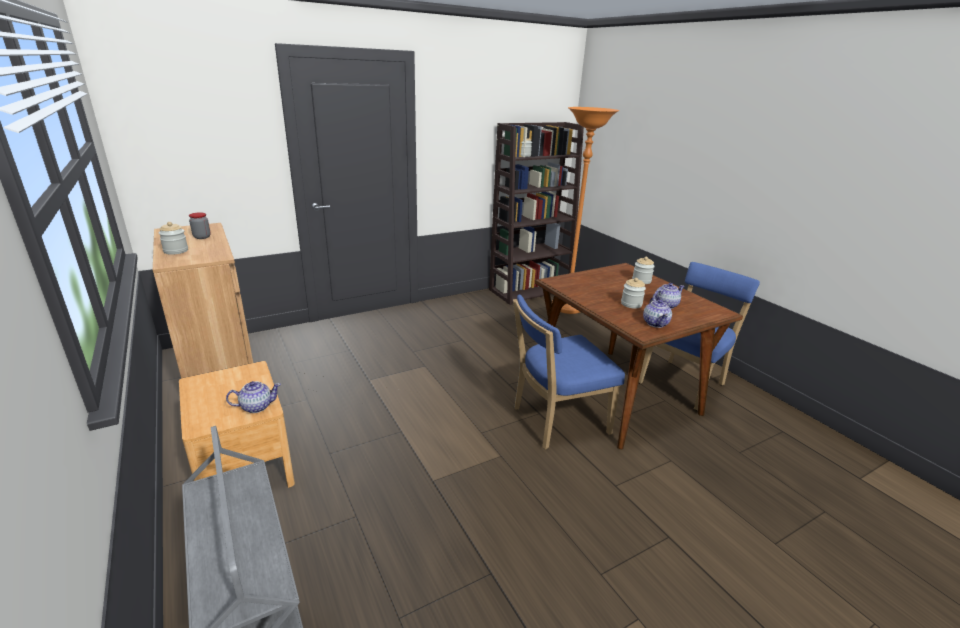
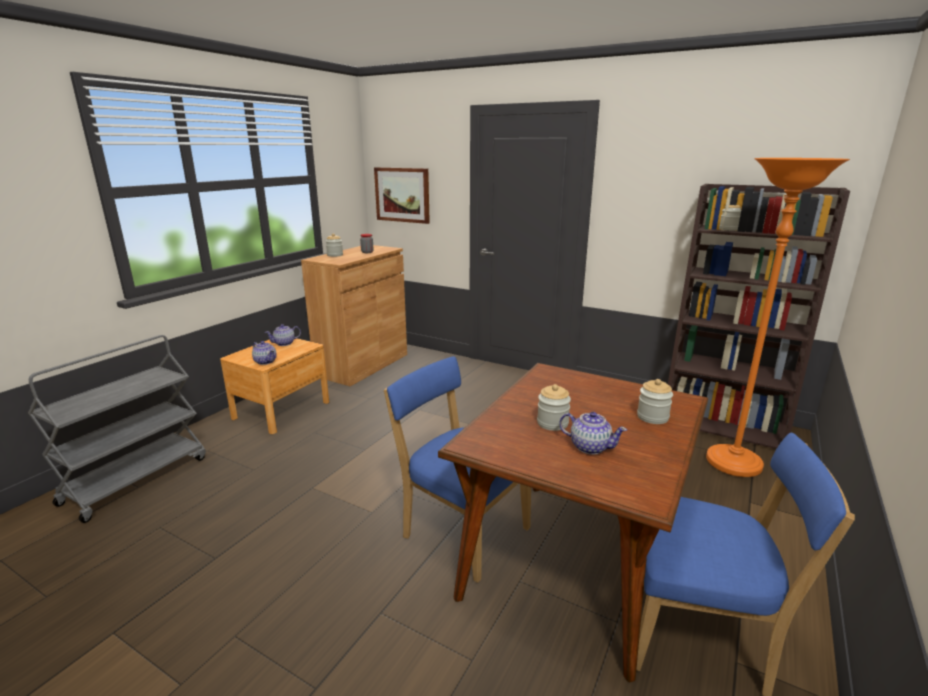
camera: 60 degrees right, 5 degrees down
teapot [643,297,672,328] -> teapot moved to [265,324,301,346]
none -> picture [374,167,430,224]

